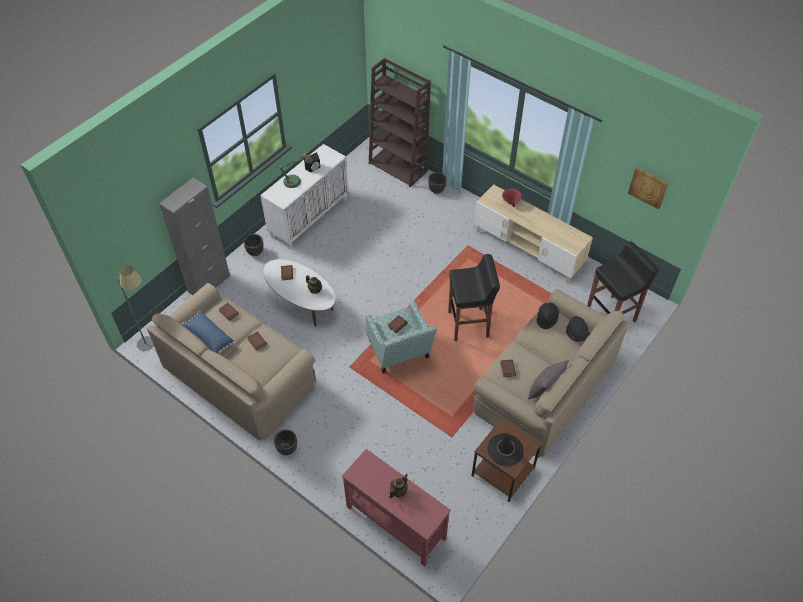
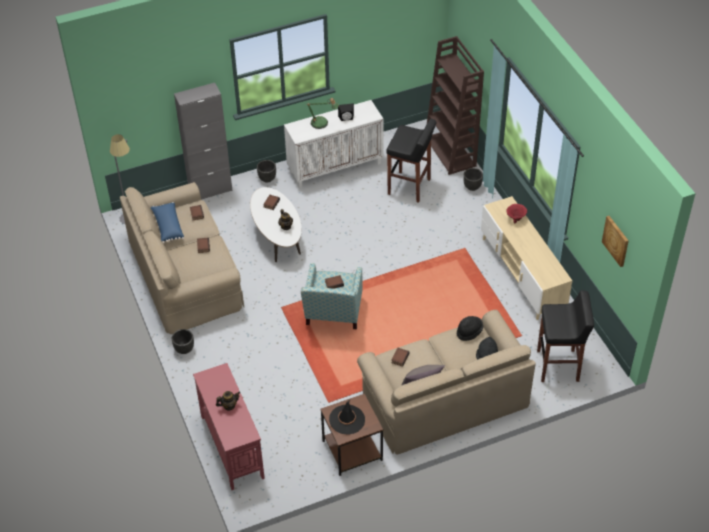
camera: 30 degrees right, 5 degrees down
black stool [448,254,500,341] -> black stool moved to [386,119,437,203]

